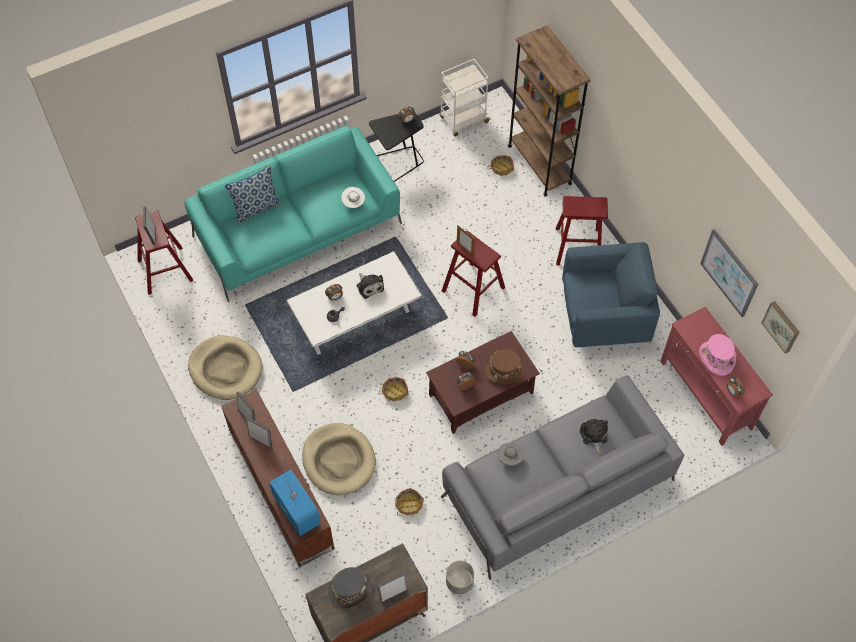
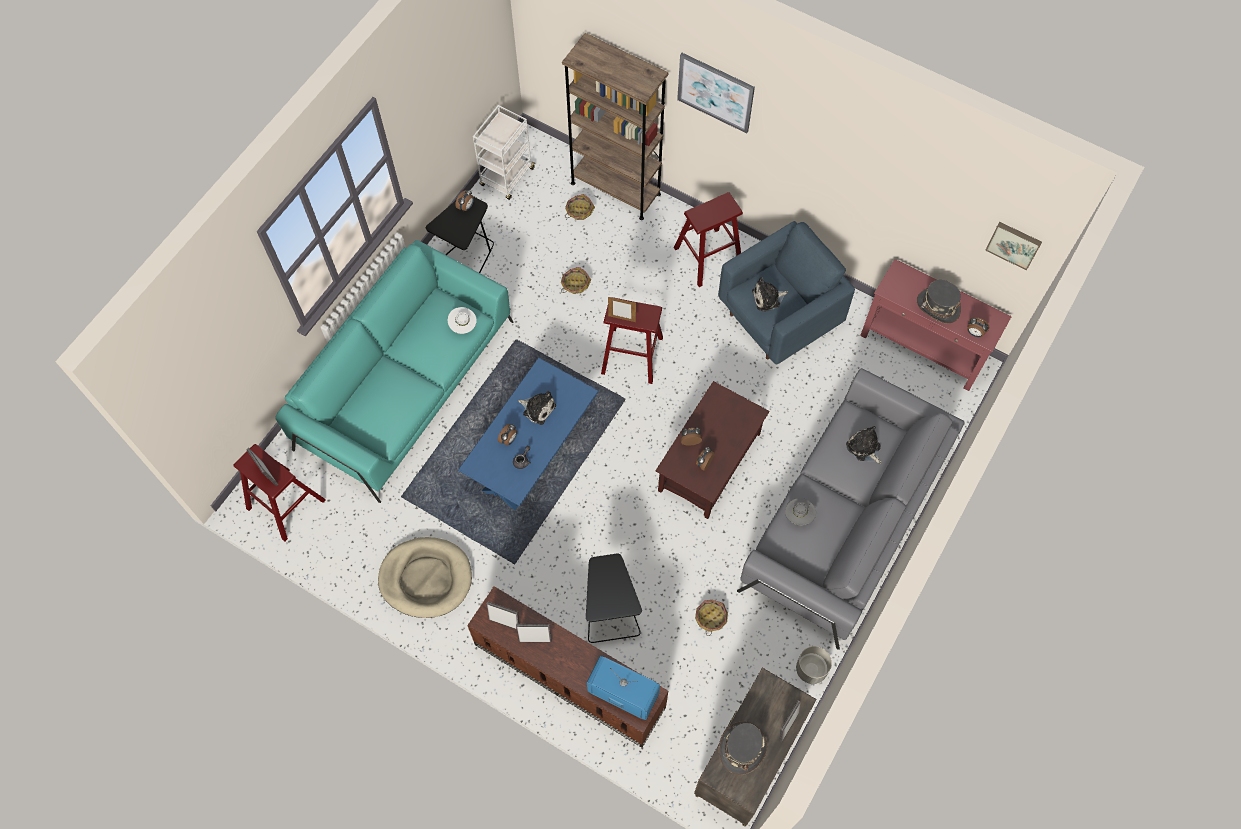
camera: 30 degrees left, 5 degrees up
pillow [224,165,282,224] -> none
white coffee table [286,251,422,355] -> blue coffee table [458,357,599,510]
beige dog bed [302,423,376,495] -> black side table [586,554,642,643]
basket [379,377,408,401] -> basket moved to [561,267,591,294]
brown hat [485,349,525,383] -> none
pink hat [699,334,736,376] -> grey hat [917,280,961,324]
picture [700,229,758,317] -> picture moved to [677,53,755,134]
none -> plush toy [752,277,788,312]

